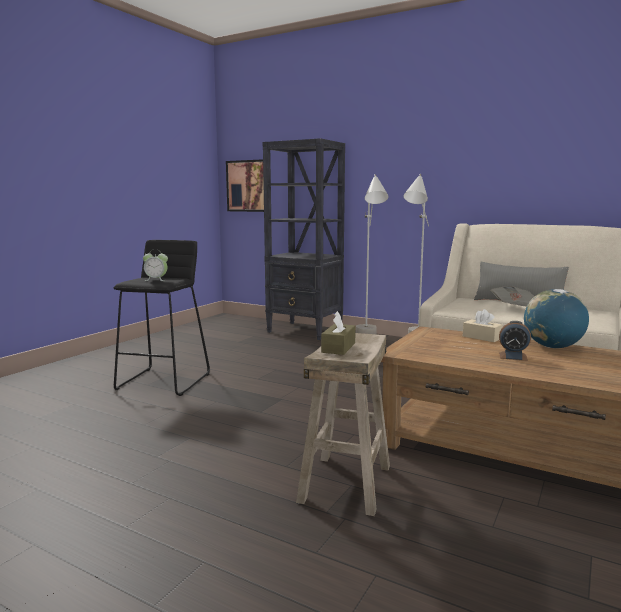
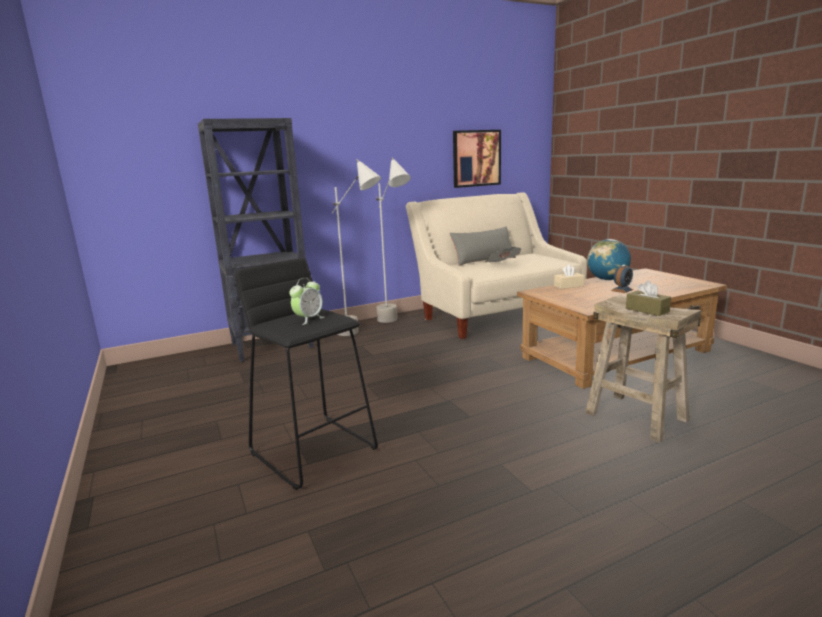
camera: 55 degrees left, 5 degrees up
picture [226,159,264,212] -> picture moved to [453,130,501,188]

